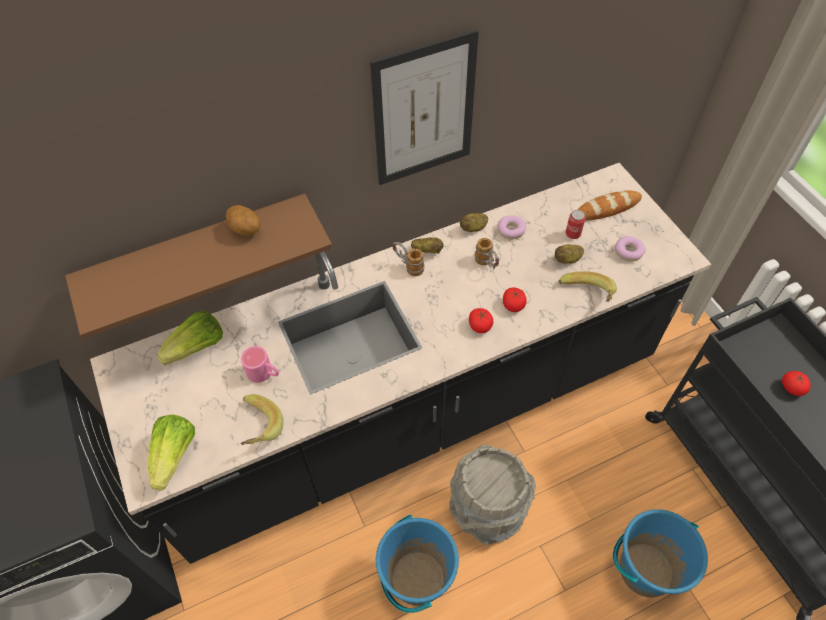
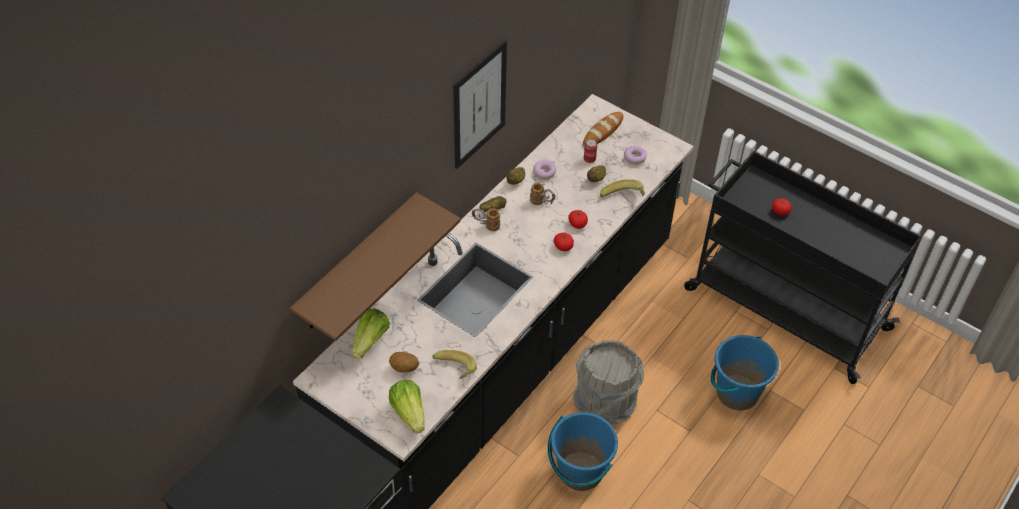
camera: 30 degrees left, 5 degrees down
potato [226,205,261,236] -> potato moved to [389,352,419,373]
pink mug [241,346,279,383] -> none

